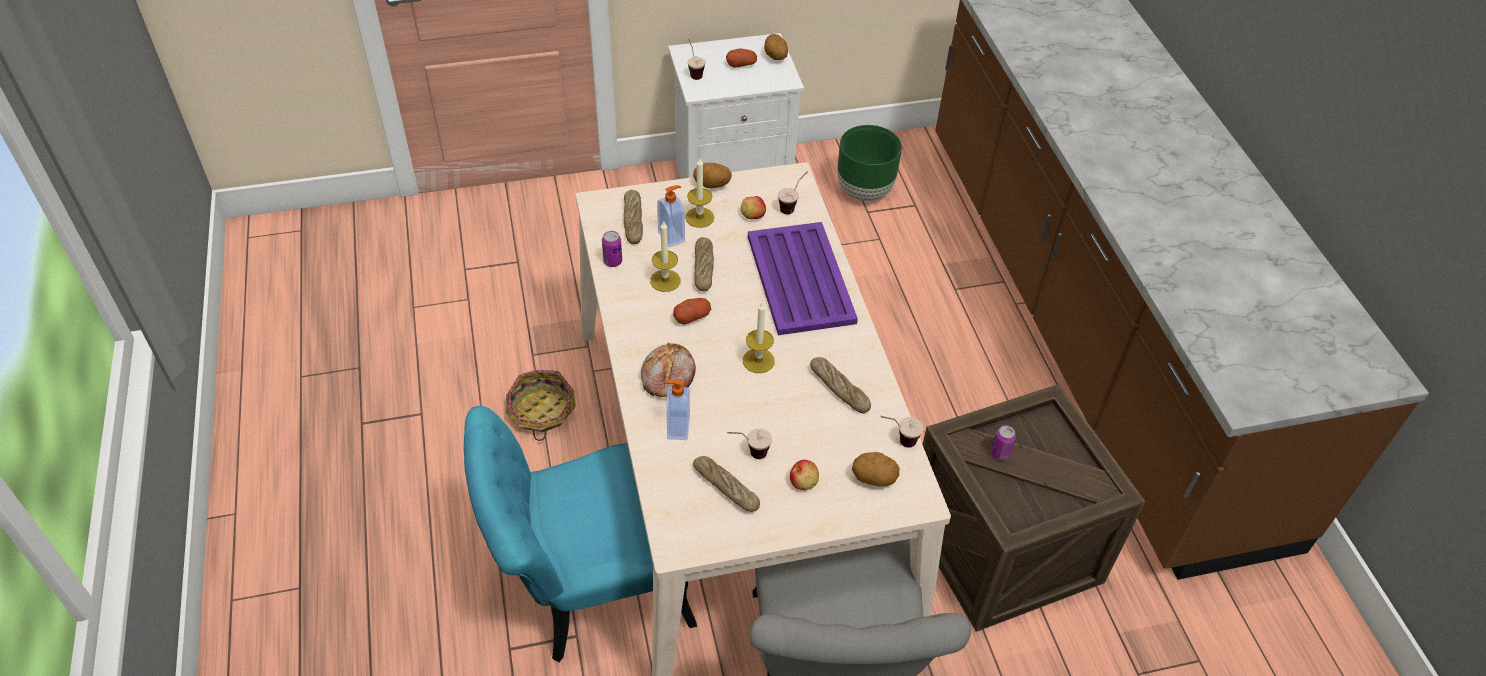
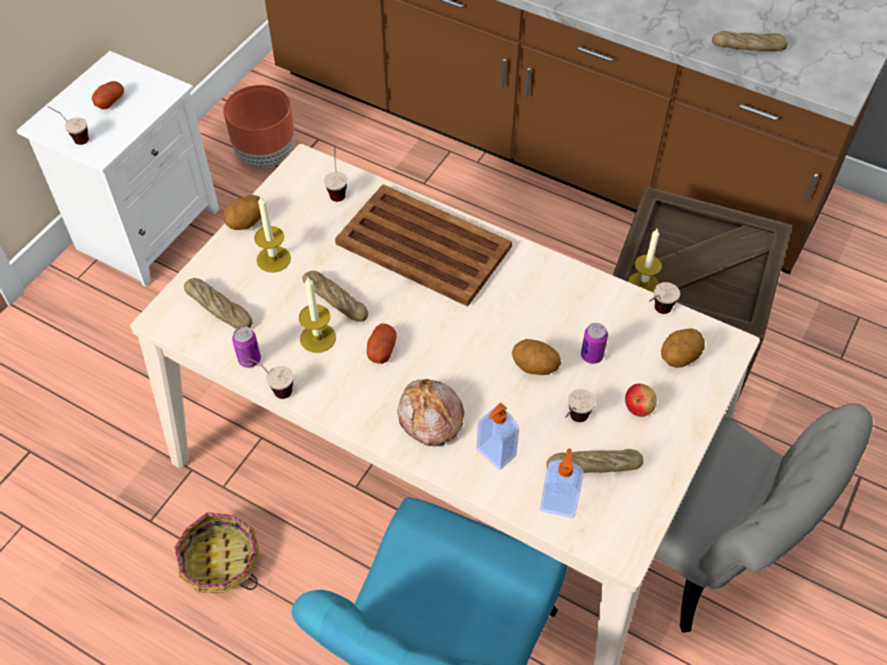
camera: 45 degrees left, 5 degrees up
soap dispenser [657,185,685,247] -> soap dispenser moved to [540,448,584,518]
apple [741,196,766,219] -> none
candle [743,302,775,373] -> candle moved to [628,229,662,293]
purple tray [748,222,858,335] -> brown tray [335,184,512,307]
potato [764,34,788,60] -> potato moved to [512,339,561,375]
bread [810,357,871,413] -> bread moved to [712,31,788,51]
green planter [837,125,902,201] -> brown planter [223,85,295,168]
can [991,425,1016,460] -> can moved to [581,323,608,364]
none -> cup [244,356,294,399]

